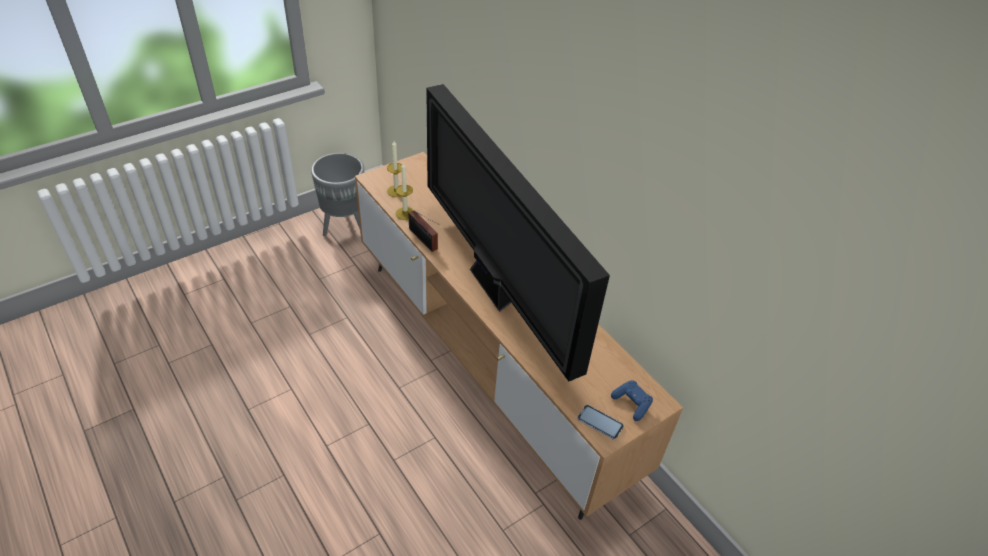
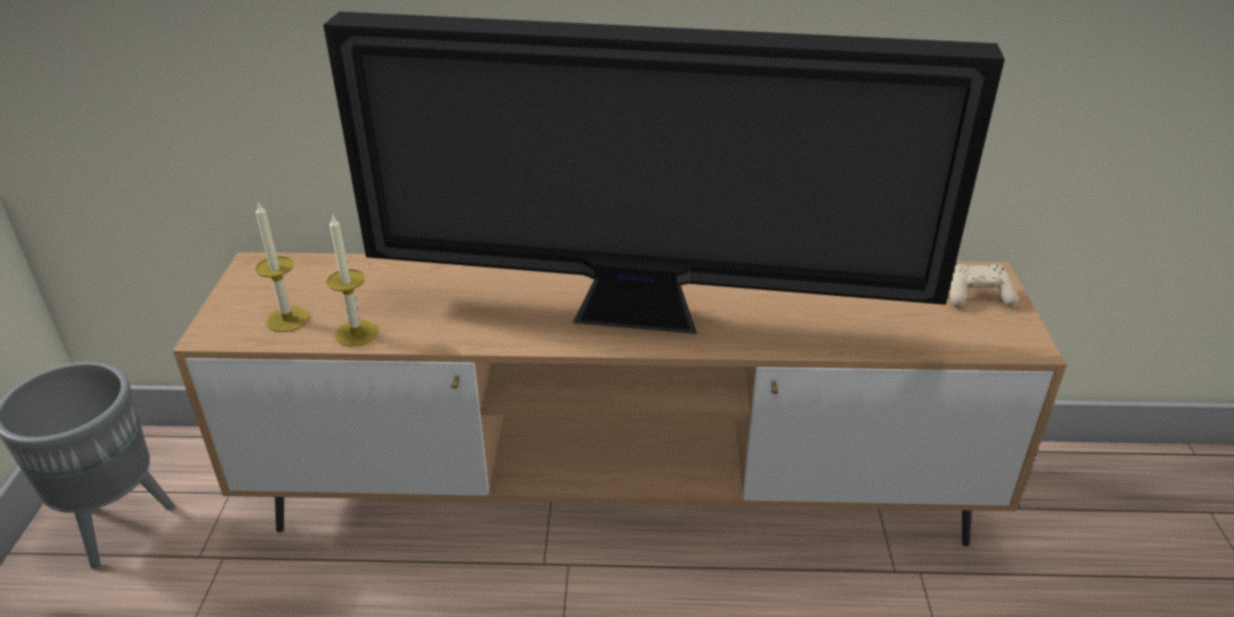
camera: 50 degrees left, 10 degrees down
radio [408,210,439,252] -> none
phone [577,405,624,440] -> none
blue game controller [611,380,653,421] -> beige game controller [950,264,1018,307]

